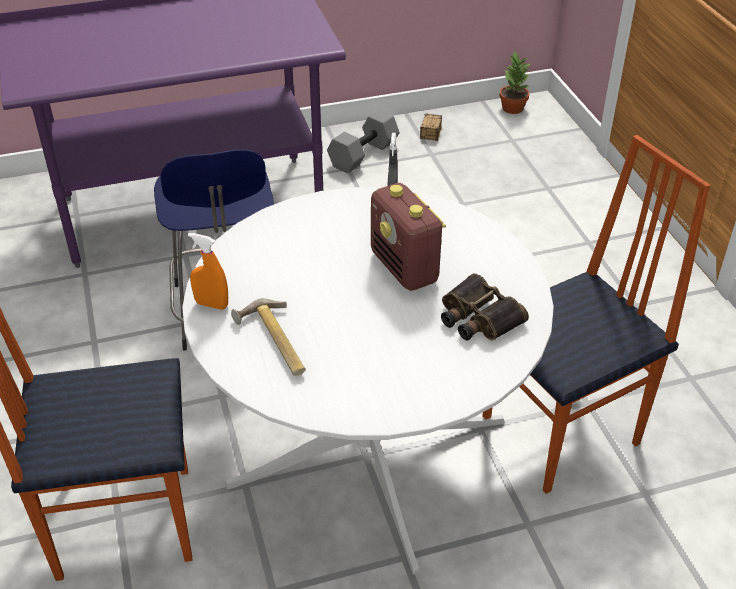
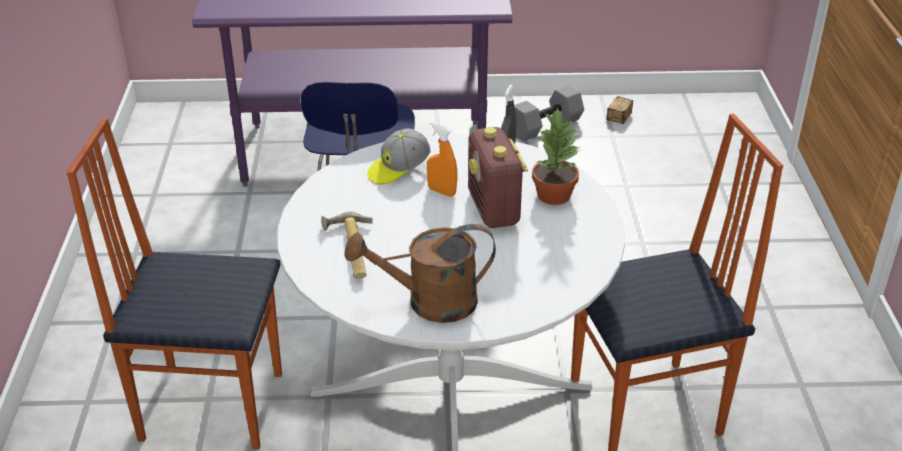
camera: 15 degrees right, 5 degrees down
orange spray bottle [188,233,228,310] -> orange spray bottle moved to [427,121,458,197]
binoculars [441,273,529,341] -> none
potted plant [499,51,530,114] -> potted plant moved to [532,107,580,205]
none -> brown watering can [344,224,496,323]
none -> cap [367,128,431,185]

